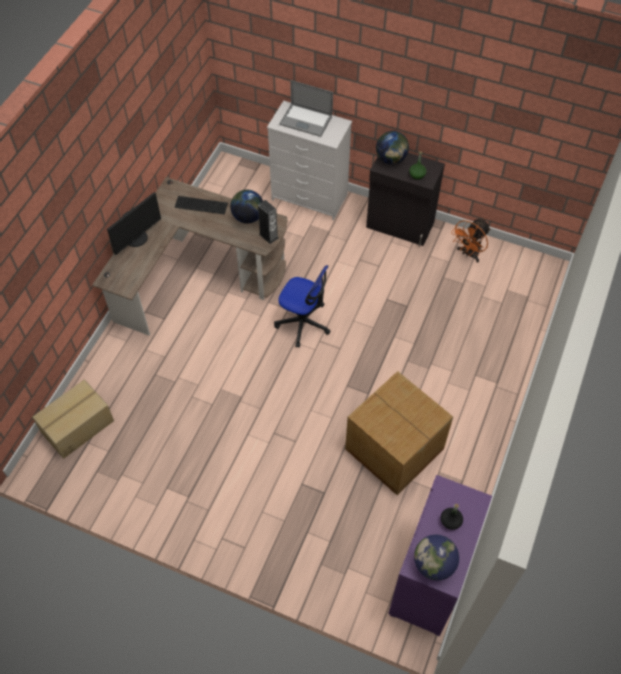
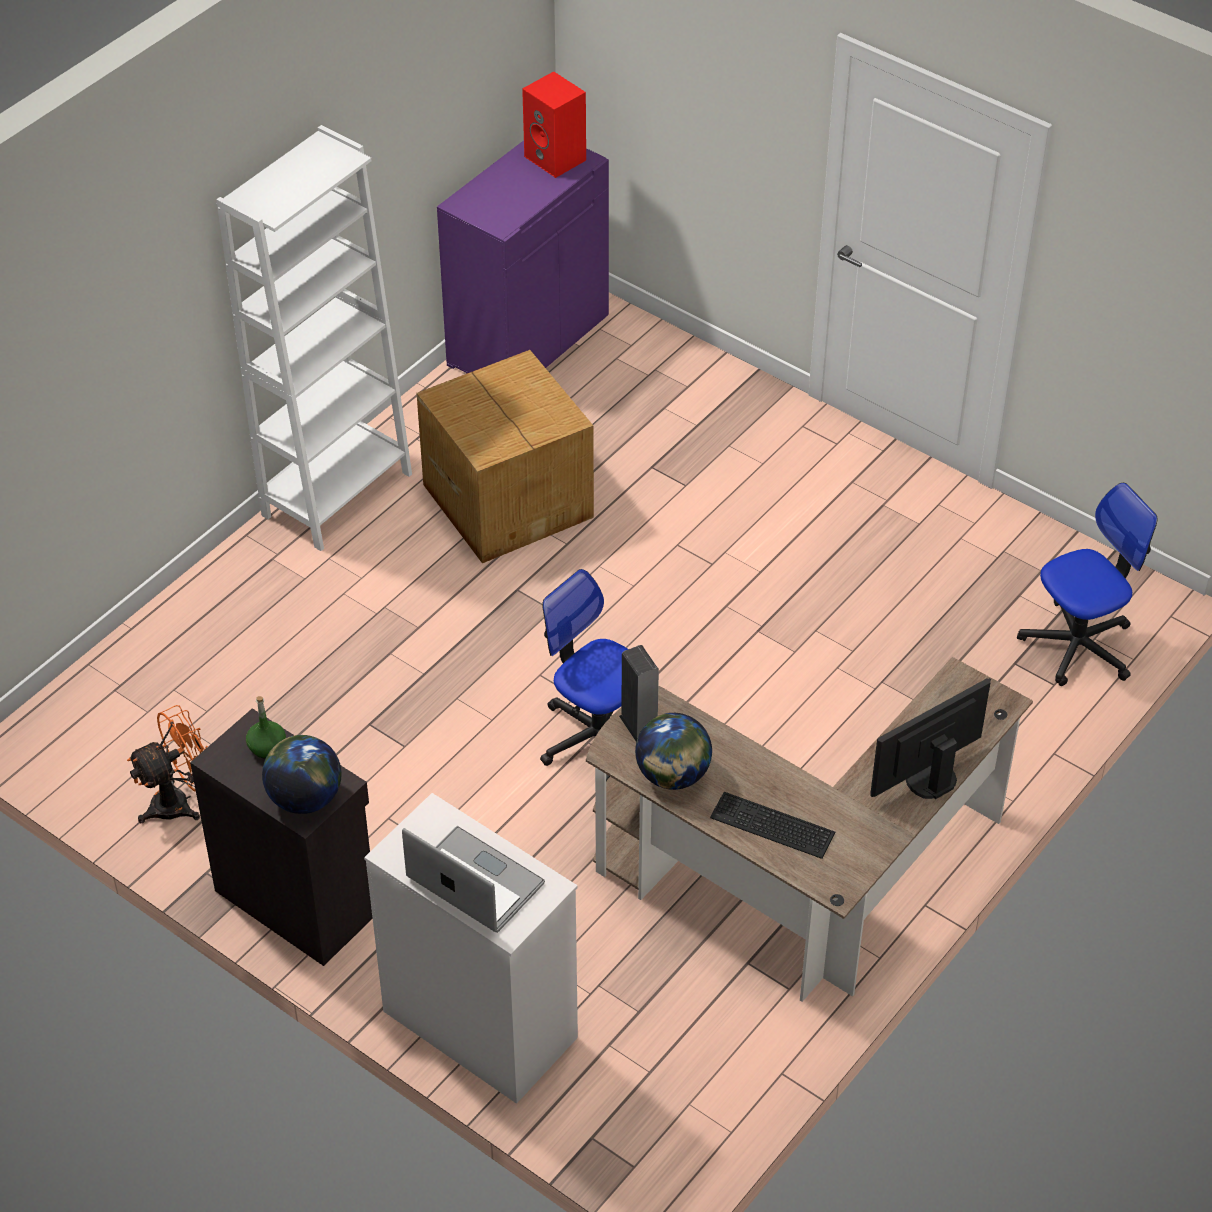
camera: 165 degrees left, 10 degrees down
cardboard box [32,380,114,459] -> office chair [1017,483,1158,686]
globe [414,534,459,581] -> red speaker [522,71,586,178]
black bottle [441,504,463,530] -> none
none -> white bookcase [216,125,412,551]

